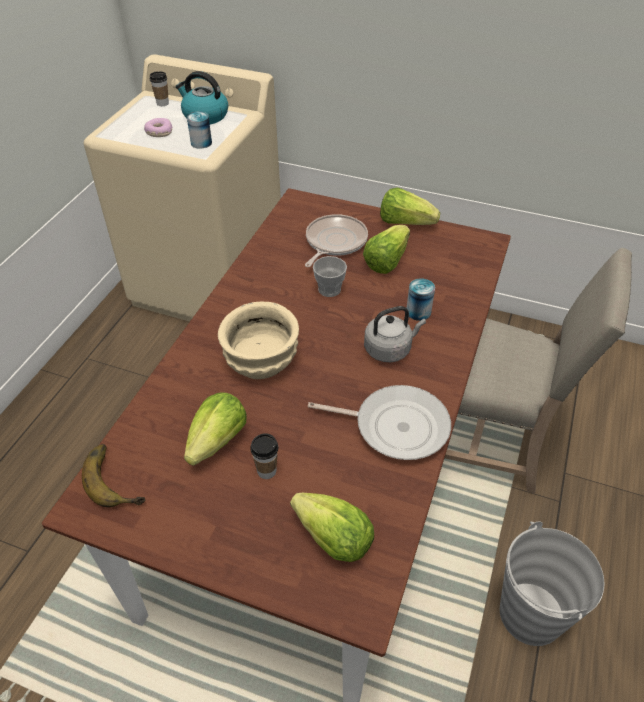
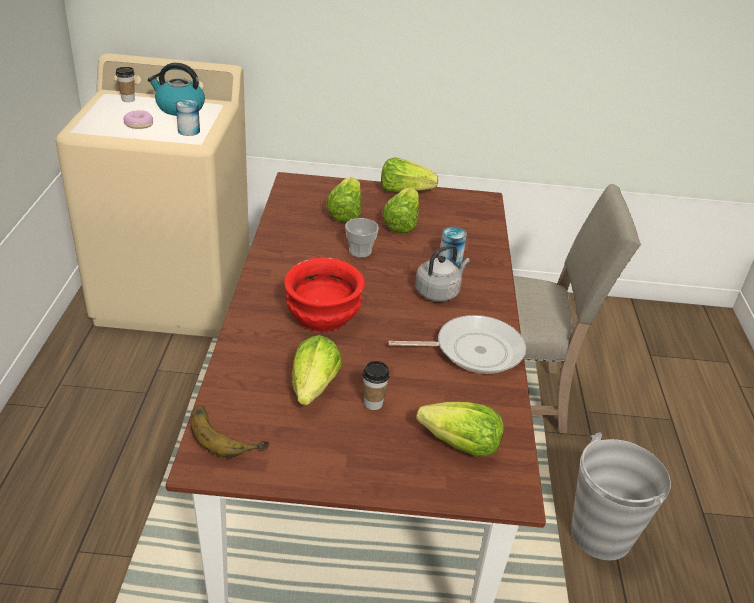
camera: 20 degrees left, 10 degrees down
beige bowl [218,302,299,379] -> red bowl [284,257,365,332]
frying pan [305,214,368,267] -> lettuce [326,177,361,222]

